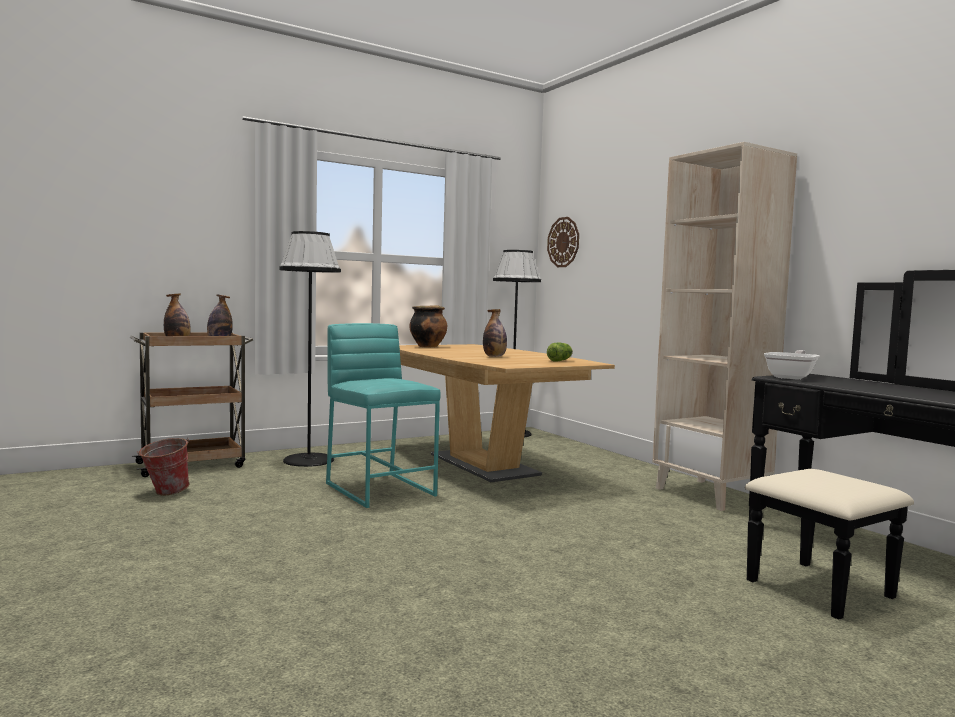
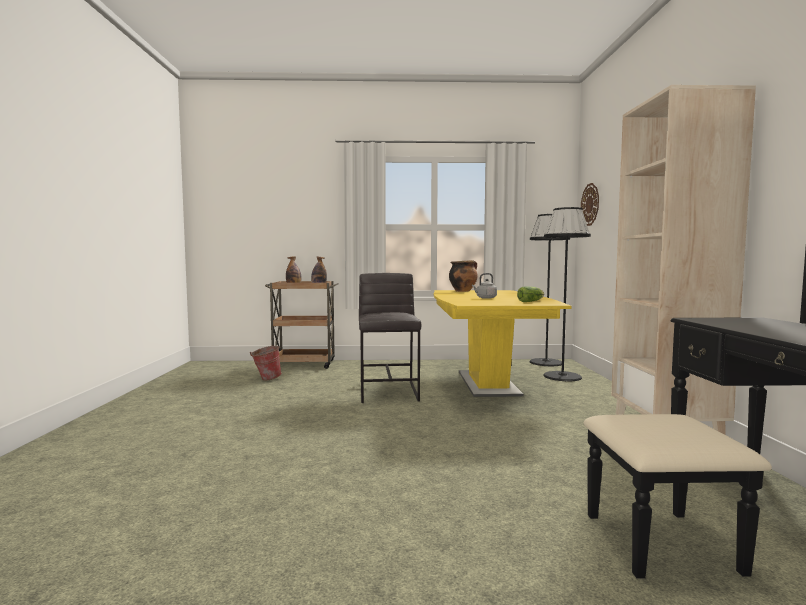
camera: 30 degrees right, 0 degrees up
black floor lamp [279,231,341,467] -> black floor lamp moved to [543,207,591,381]
turquoise stool [326,323,441,508] -> grey stool [359,273,421,403]
brown dining table [399,344,615,482] -> yellow dining table [434,290,571,397]
bottle [483,309,507,357] -> grey kettle [472,273,497,299]
frying pan [764,350,819,380] -> none

